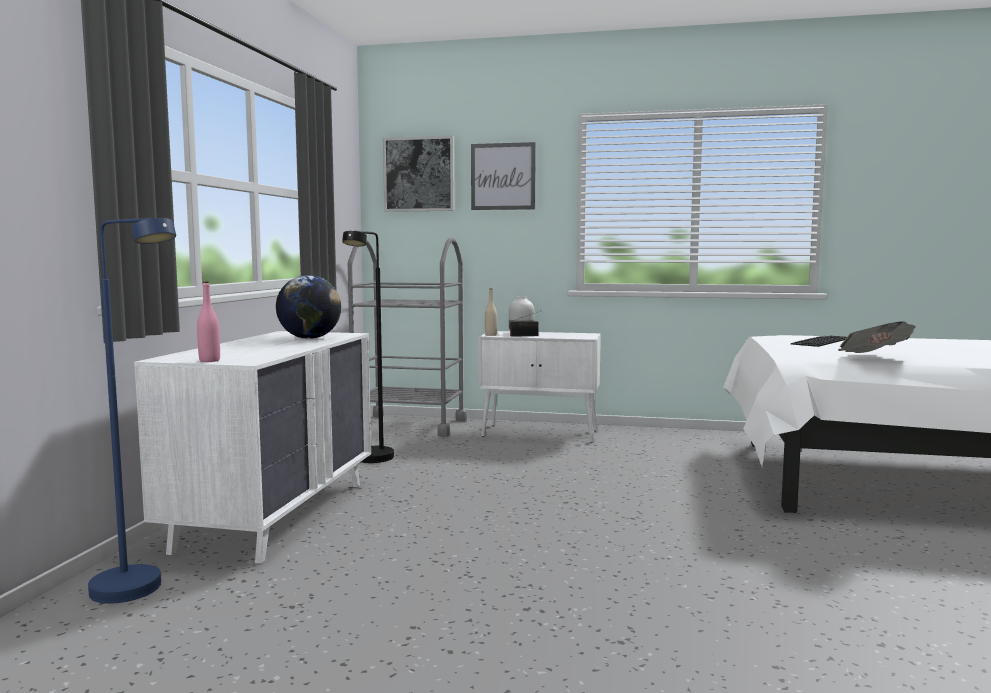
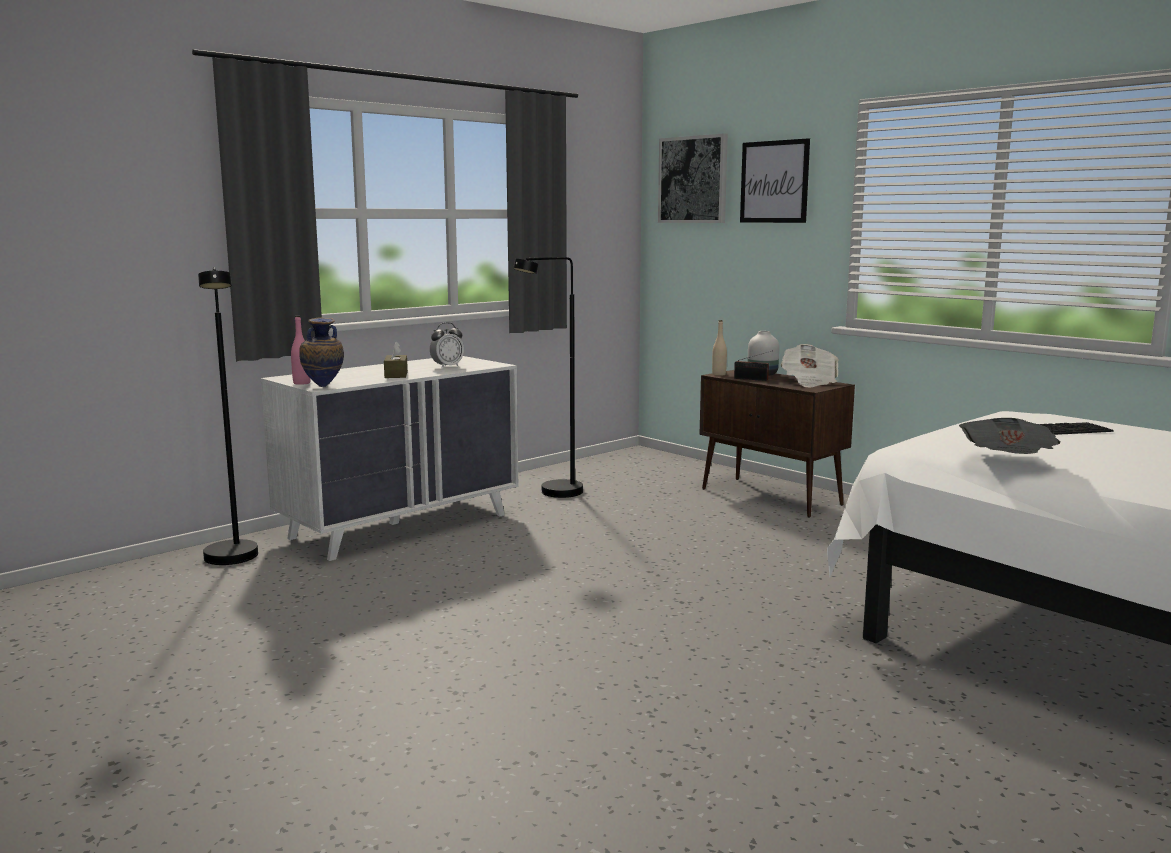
camera: 35 degrees right, 5 degrees up
blue floor lamp [88,218,176,604] -> black floor lamp [198,267,258,565]
globe [276,275,341,339] -> alarm clock [430,322,464,368]
grey cart [348,237,467,437] -> none
white cabinet [478,331,601,443] -> brown cabinet [699,370,855,518]
none -> vase [299,317,344,387]
none -> brown tissue box [384,341,408,378]
none -> newspaper [781,344,838,387]

